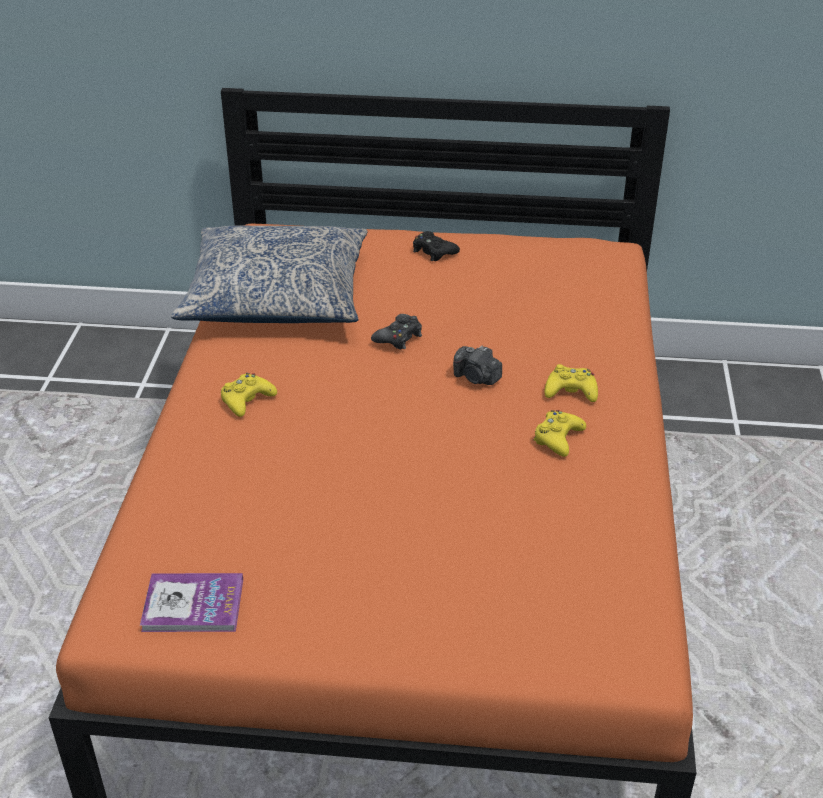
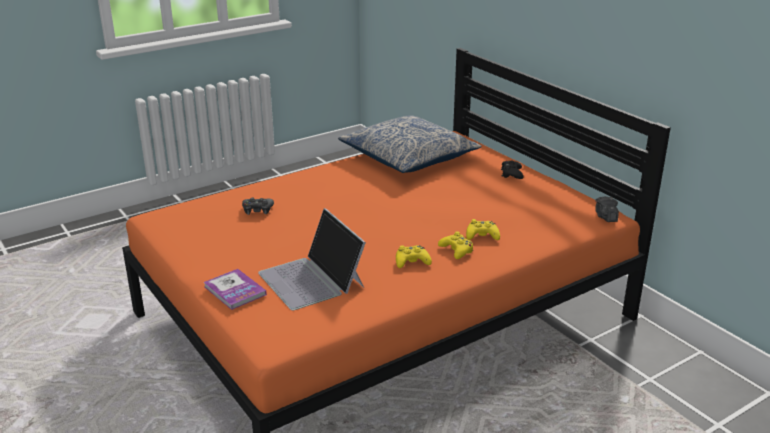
camera: 50 degrees right, 10 degrees down
book [140,573,243,632] -> book moved to [204,269,267,310]
yellow game controller [221,373,277,417] -> yellow game controller moved to [466,219,500,240]
black game controller [371,314,422,350] -> black game controller moved to [242,198,274,215]
camera [453,345,502,385] -> camera moved to [595,196,619,222]
none -> laptop [258,208,366,310]

